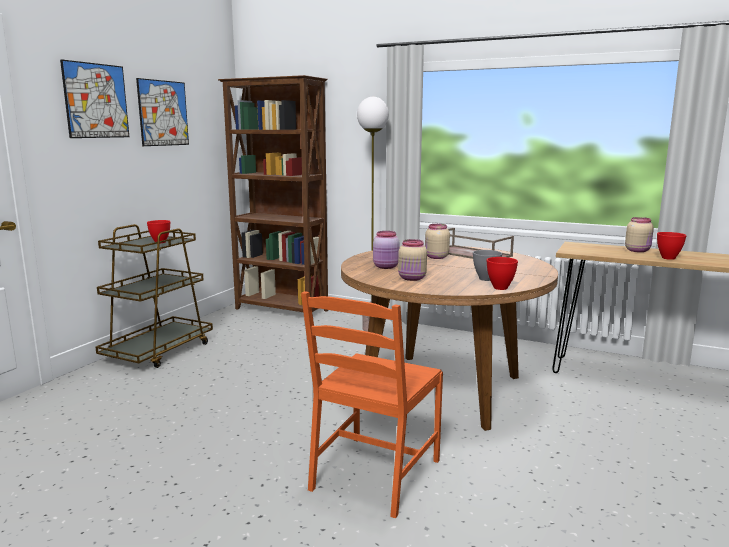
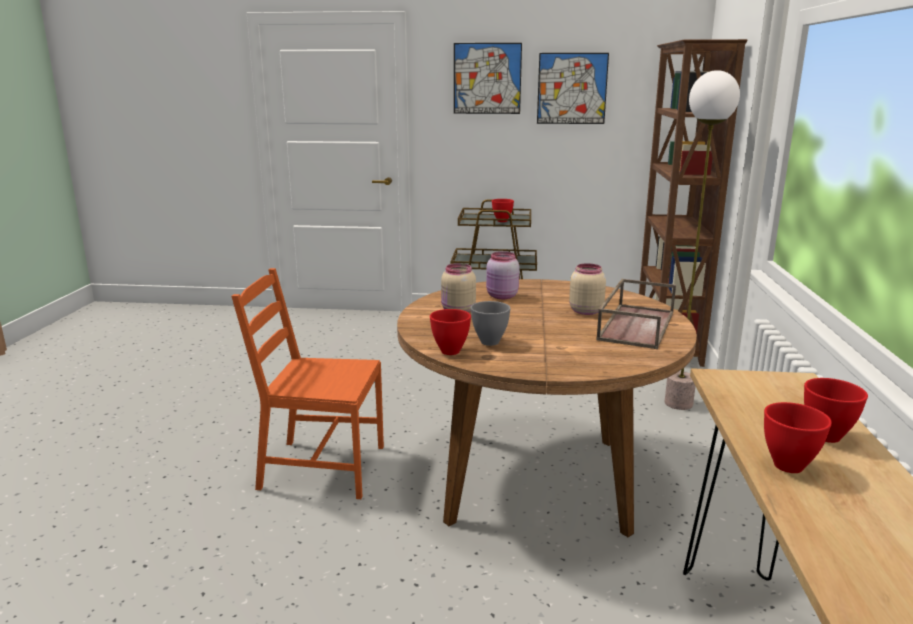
camera: 70 degrees right, 5 degrees up
beige jar [625,217,654,252] -> red bowl [804,378,868,443]

